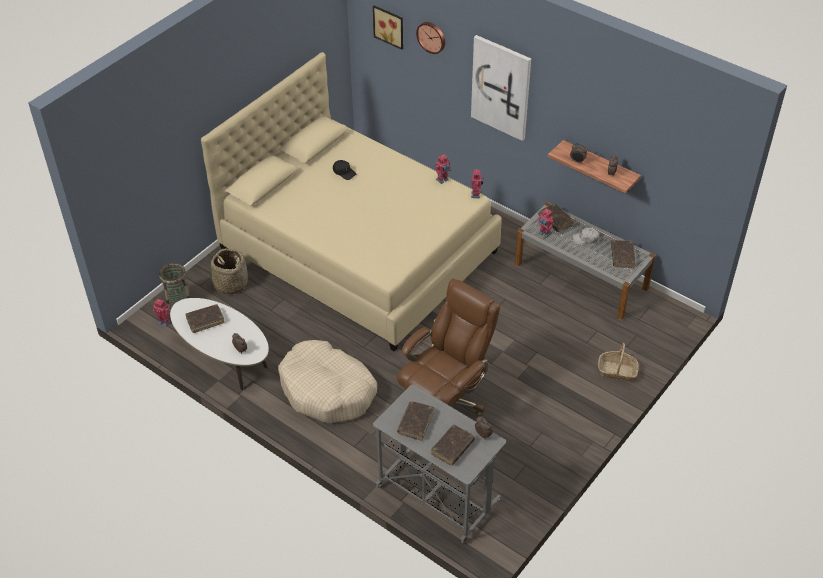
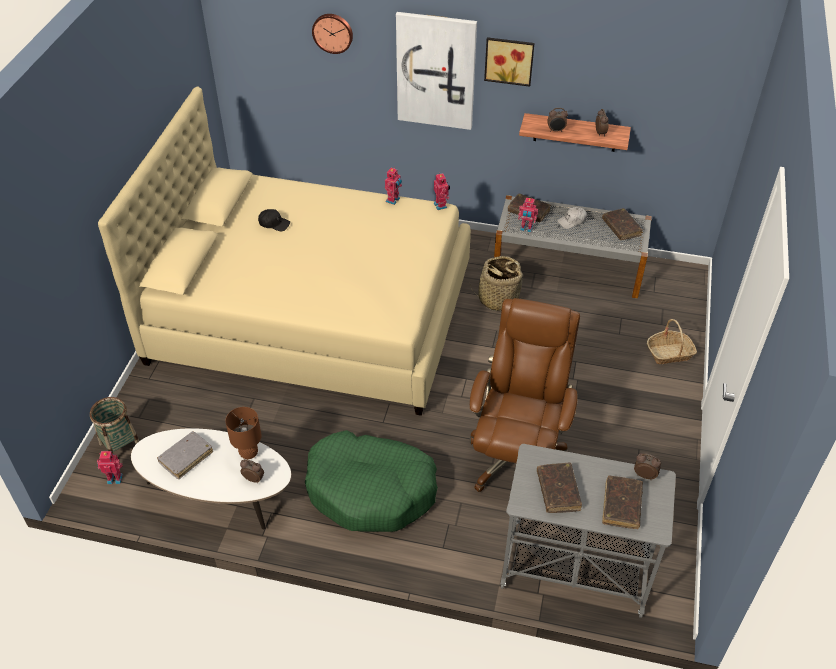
camera: 25 degrees left, 0 degrees up
brown book [185,304,225,333] -> grey book [157,431,213,479]
basket [210,248,248,294] -> basket moved to [469,256,526,311]
beige dog bed [278,340,377,423] -> green dog bed [305,430,438,532]
picture [373,6,403,50] -> picture moved to [484,37,535,87]
none -> brown table lamp [225,407,262,459]

